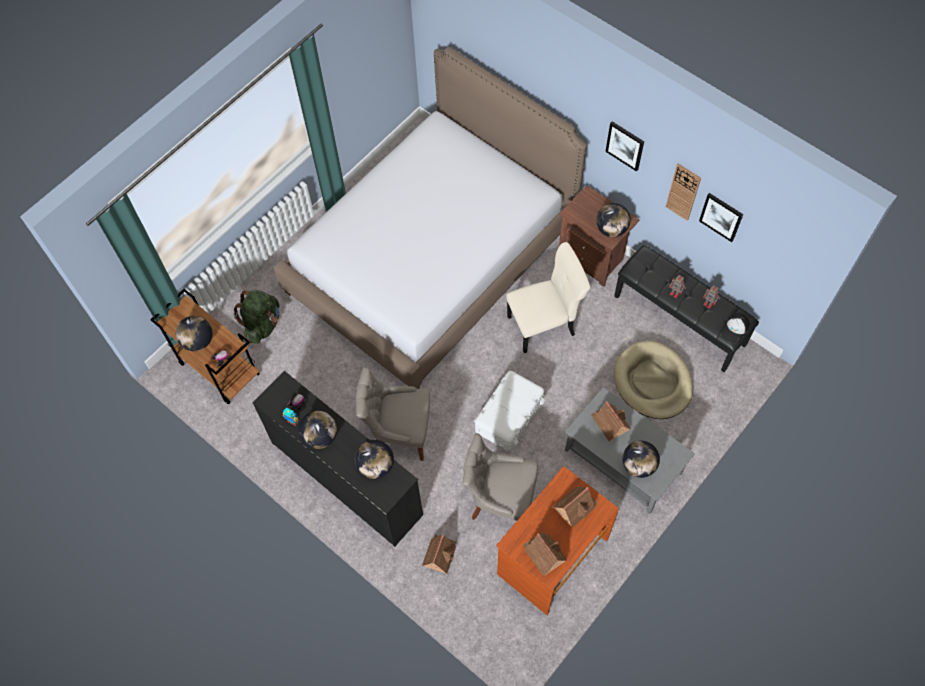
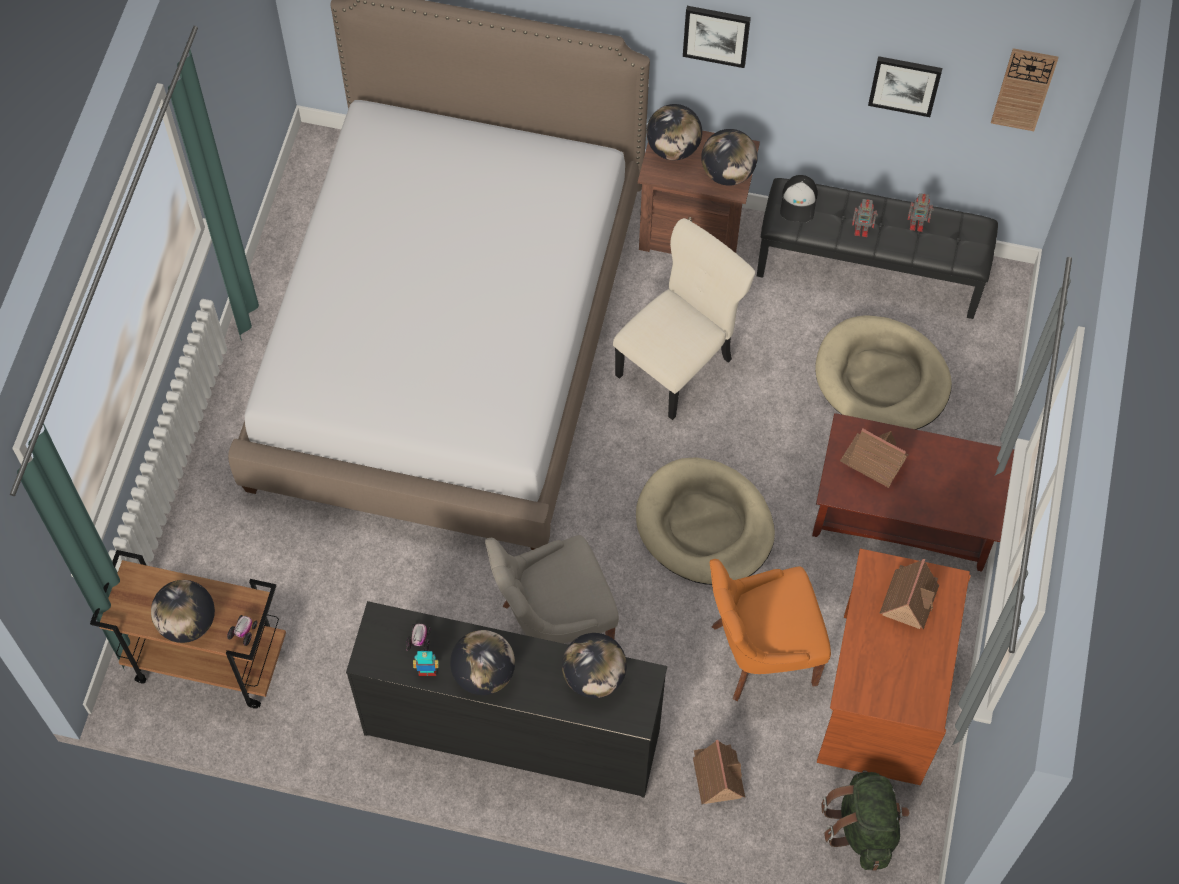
camera: 30 degrees left, 0 degrees up
green backpack [233,290,280,344] -> green backpack moved to [821,770,910,871]
grey chair [463,433,538,521] -> orange chair [710,559,831,701]
white storage box [474,371,545,451] -> beige dog bed [636,457,775,585]
toy house [523,532,567,577] -> none
grey coffee table [565,387,695,515] -> brown coffee table [812,413,1014,572]
globe [622,441,660,478] -> globe moved to [647,104,702,160]
wall clock [666,164,701,221] -> wall clock moved to [991,48,1058,131]
cap [720,313,749,343] -> cap moved to [780,175,818,222]

